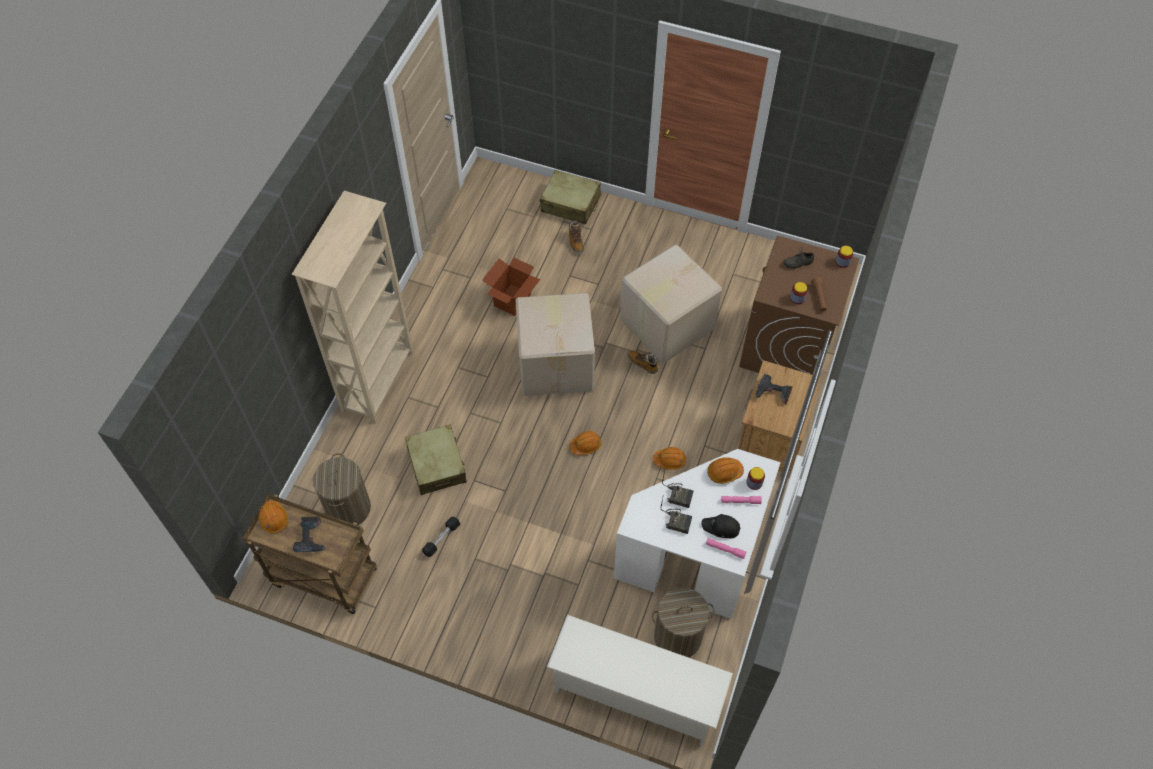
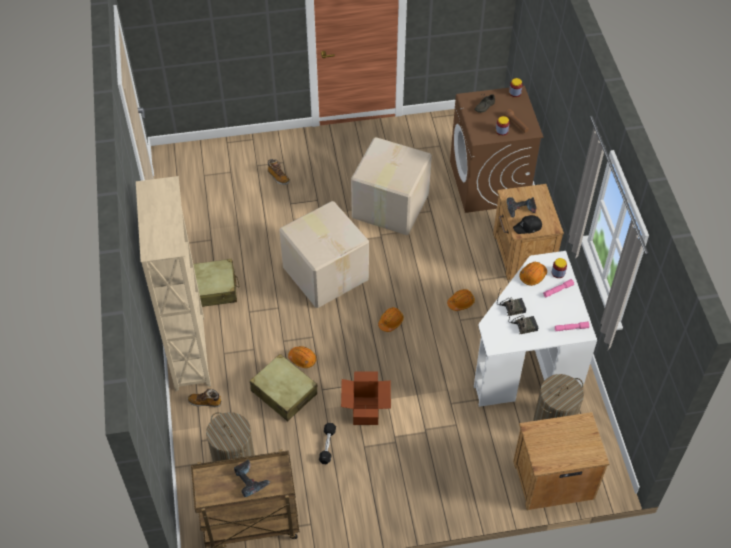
camera: 30 degrees left, 5 degrees down
orange hard hat [259,501,288,534] -> orange hard hat moved to [288,346,317,368]
cardboard box [482,258,540,316] -> cardboard box moved to [341,371,391,425]
beige suitcase [540,170,601,224] -> beige suitcase moved to [193,259,240,307]
white shoe rack [547,615,733,746] -> brown nightstand [513,412,609,510]
boot [627,351,659,374] -> boot moved to [187,388,222,407]
black cap [701,514,740,538] -> black cap moved to [513,215,542,234]

